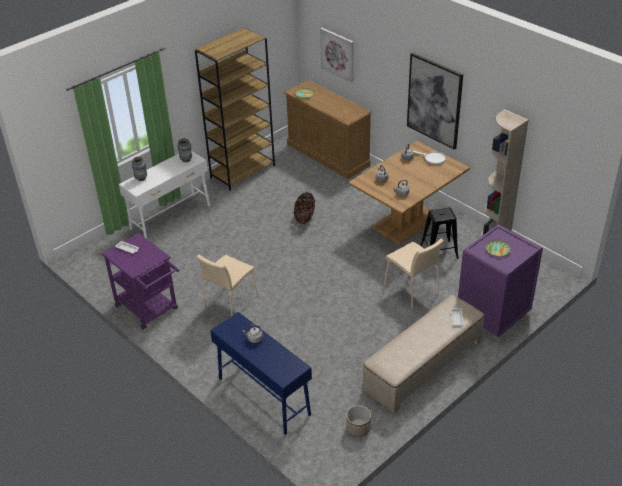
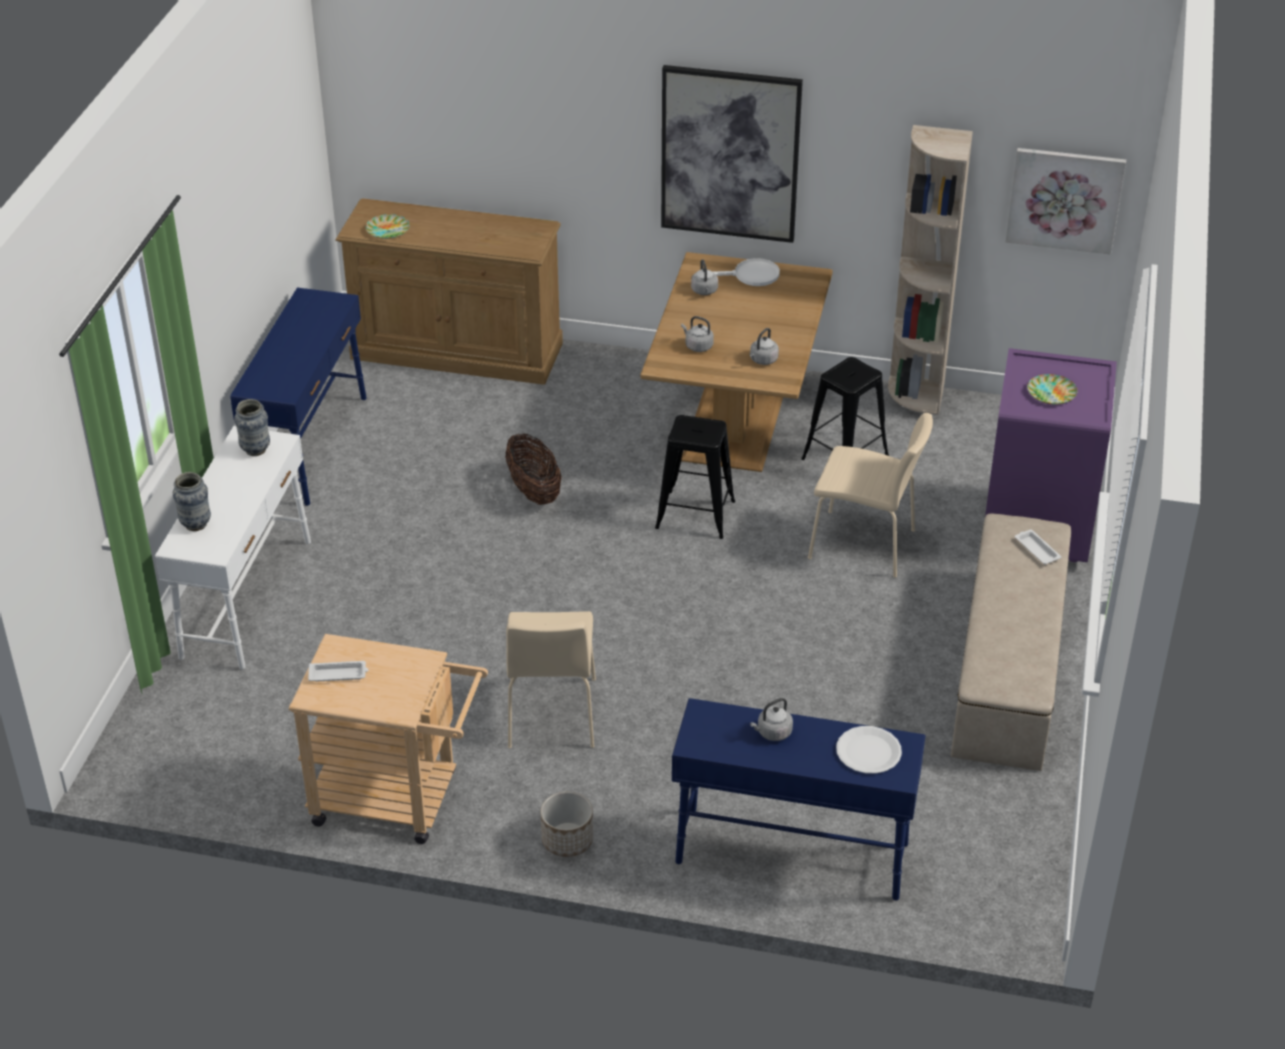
camera: 35 degrees left, 0 degrees up
purple cart [102,233,179,329] -> beige cart [289,634,488,844]
brown bookcase [195,28,275,191] -> blue console table [230,288,367,506]
picture [320,28,354,83] -> picture moved to [1005,148,1126,255]
planter [346,405,371,437] -> planter moved to [540,792,593,857]
none -> black stool [655,415,735,539]
none -> white plate [836,726,902,774]

